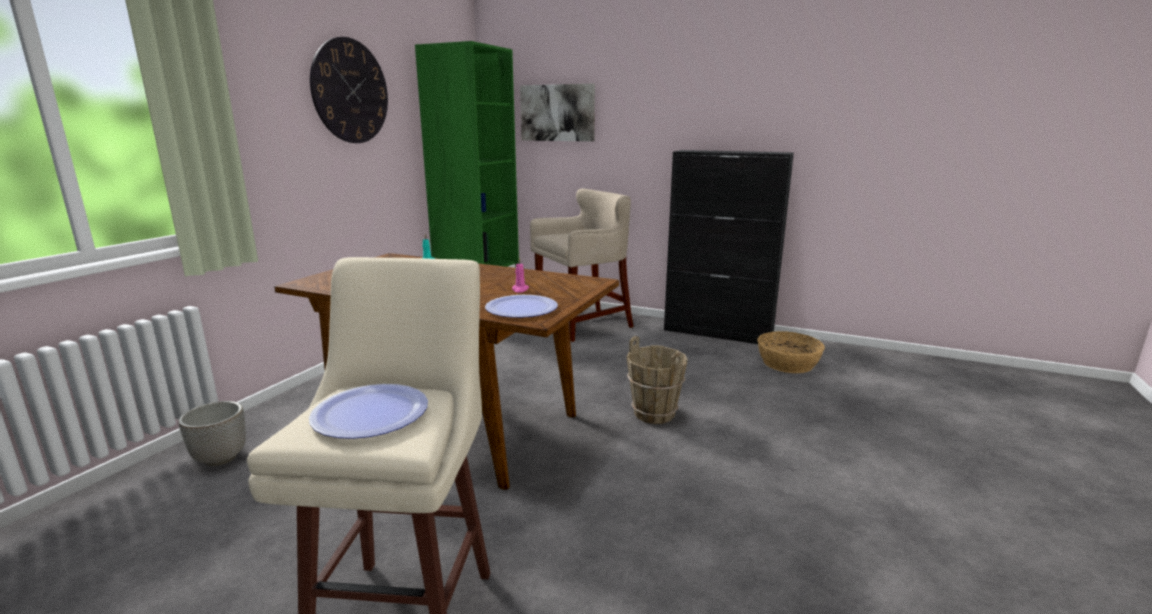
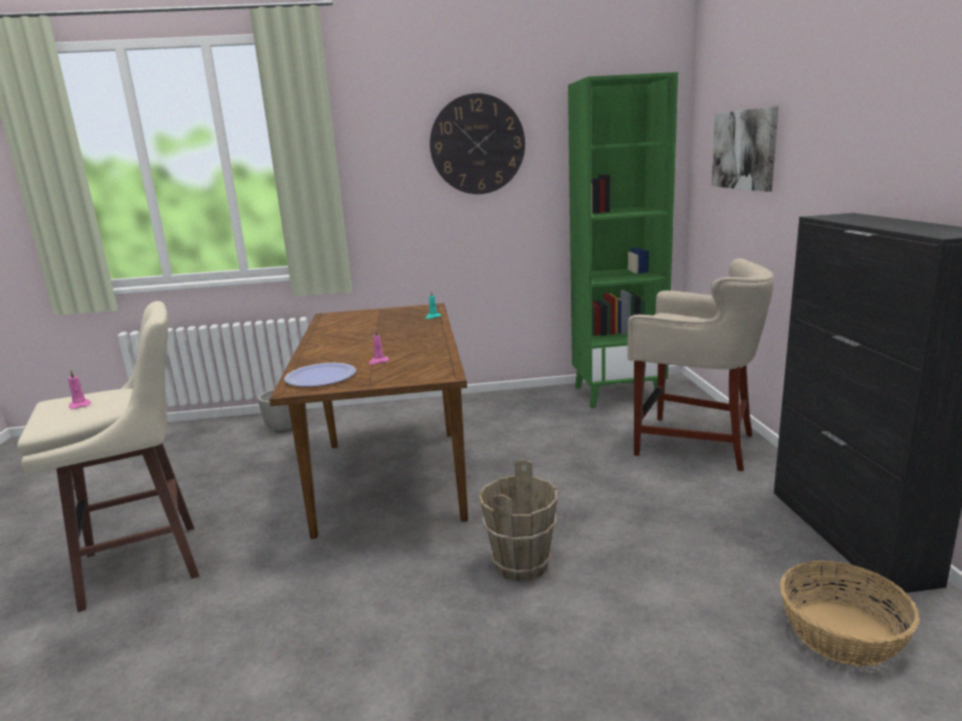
camera: 60 degrees right, 0 degrees up
plate [309,384,428,439] -> pink candle [68,370,91,409]

